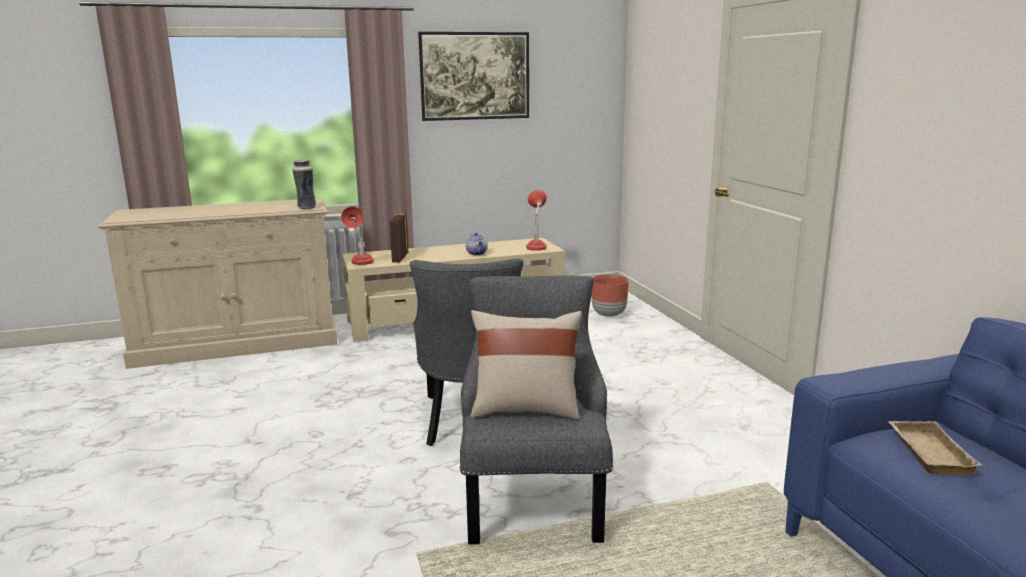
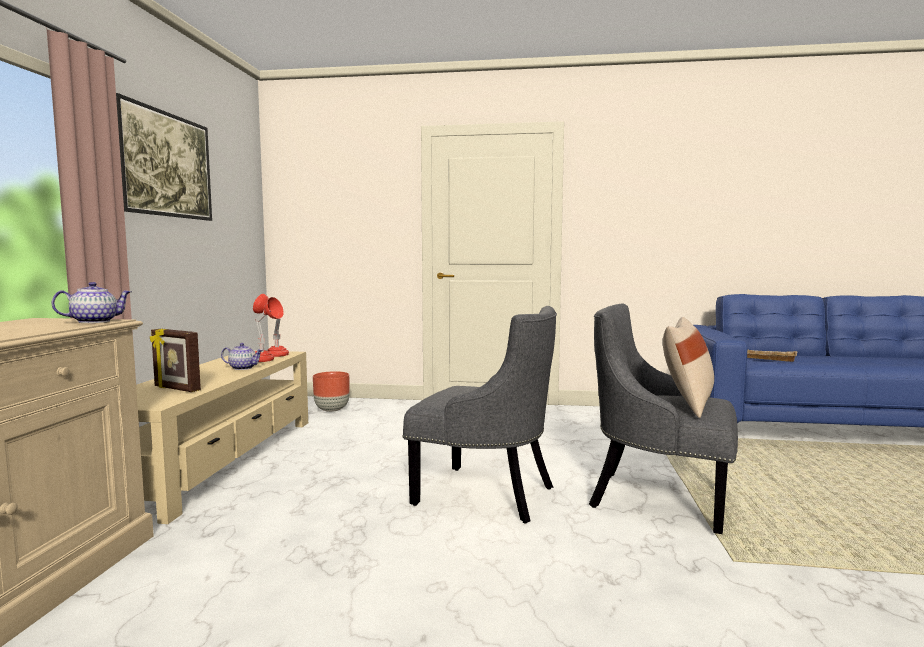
camera: 65 degrees left, 10 degrees down
vase [293,159,316,209] -> teapot [51,282,131,323]
red table lamp [341,206,374,265] -> red table lamp moved to [255,297,284,362]

